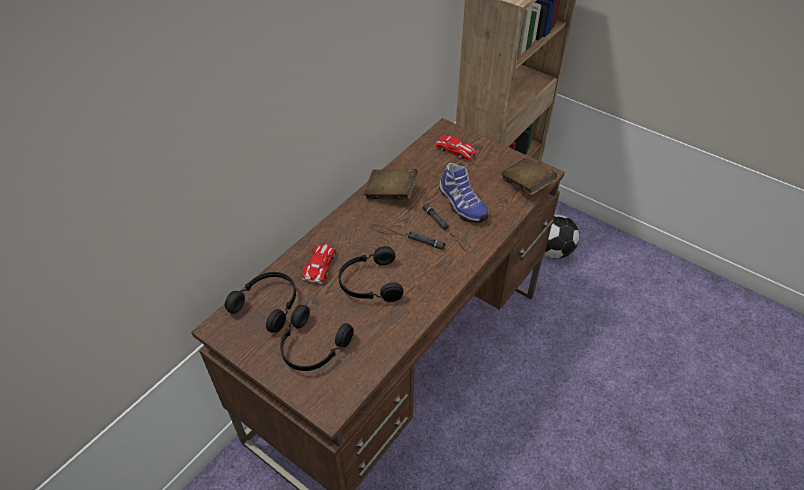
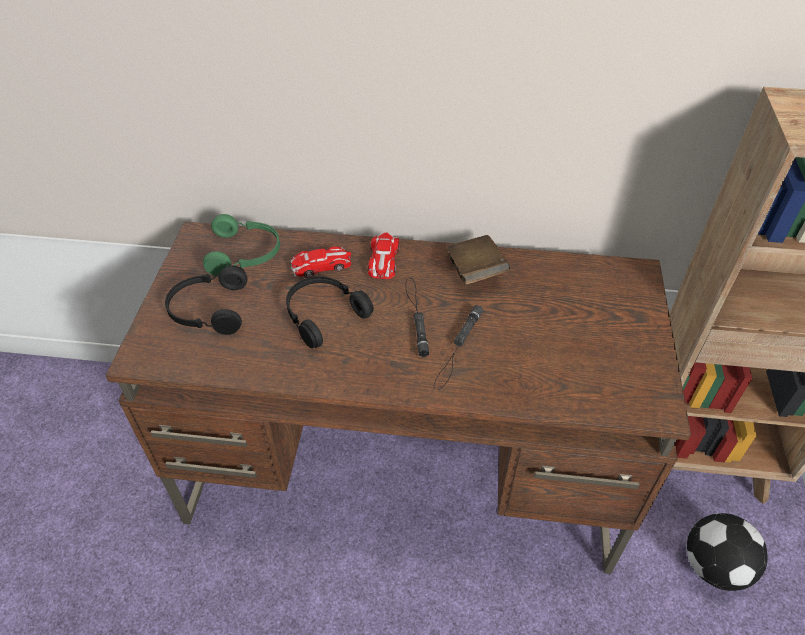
camera: 60 degrees right, 0 degrees up
black headphones [225,272,296,333] -> green headphones [203,214,280,276]
toy car [434,135,476,160] -> toy car moved to [368,233,400,279]
shoe [439,163,489,223] -> none
brown book [501,158,557,195] -> none

